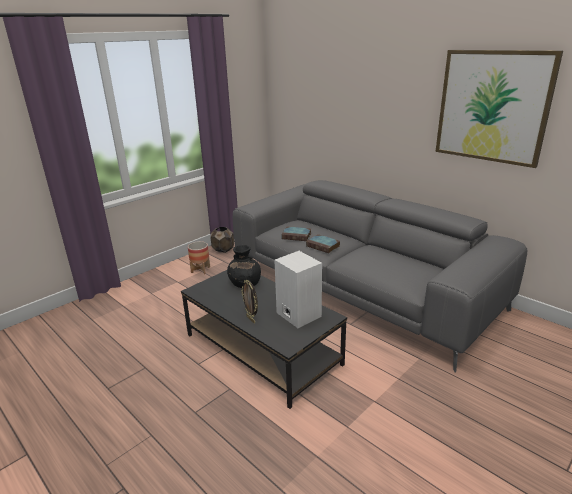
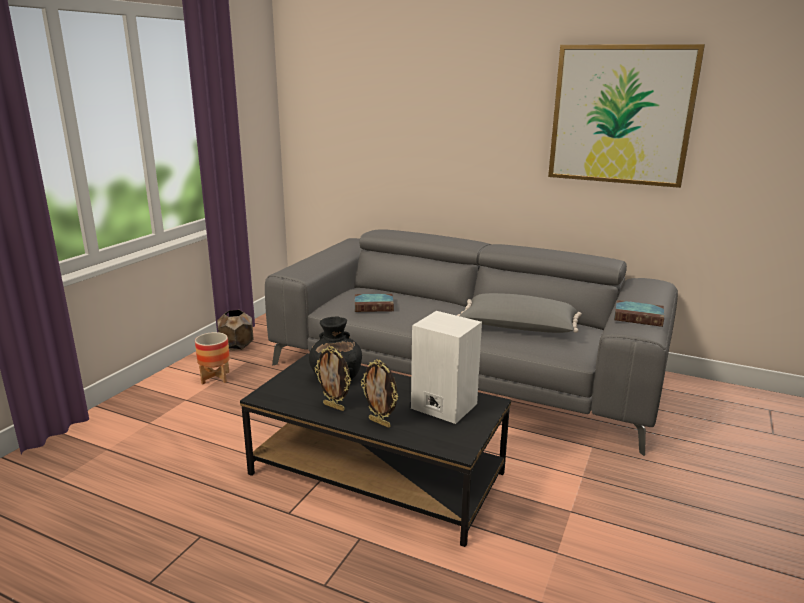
camera: 20 degrees left, 5 degrees down
book [306,234,340,253] -> book moved to [614,300,664,327]
none -> picture frame [315,346,351,411]
none -> grey pillow [457,293,582,333]

